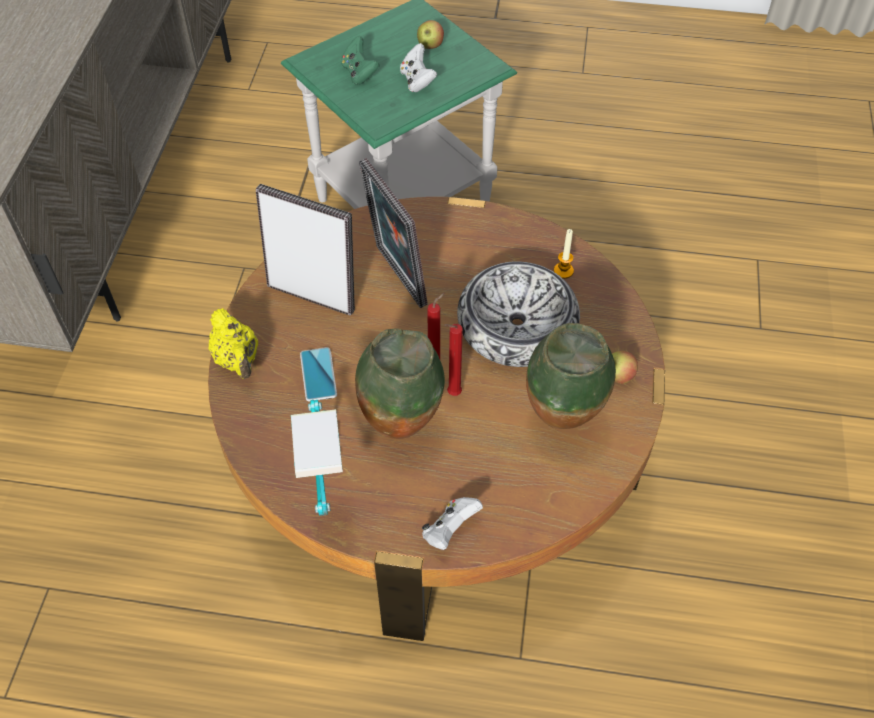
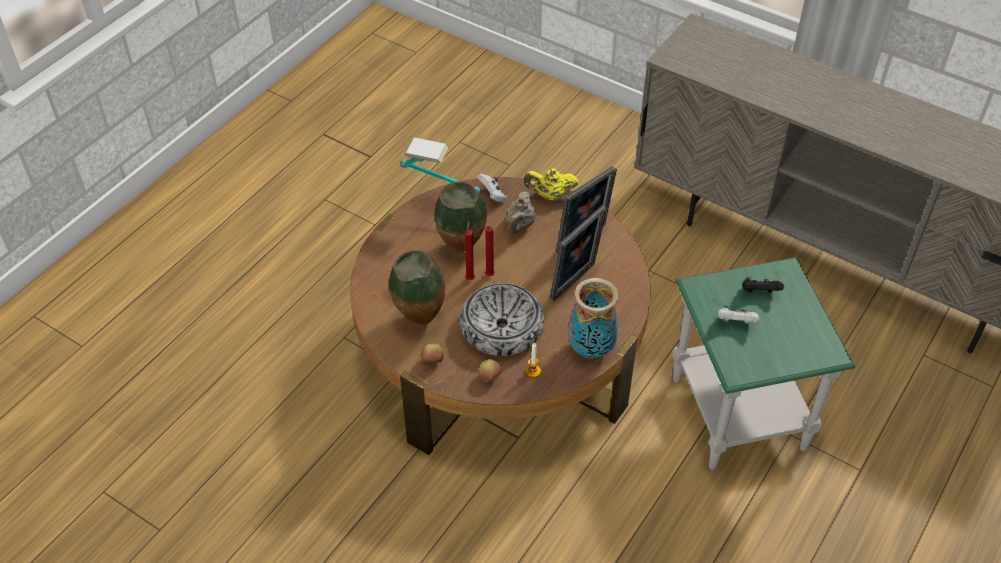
camera: 115 degrees right, 5 degrees down
phone [300,347,337,402] -> beige teapot [505,191,536,234]
green game controller [341,36,380,85] -> black game controller [742,277,784,293]
picture frame [359,158,428,308] -> picture frame turned 135 degrees clockwise [550,205,607,301]
apple [417,20,444,49] -> apple moved to [479,359,502,382]
white game controller [422,497,483,550] -> white game controller moved to [477,174,507,202]
none -> vase [568,278,618,359]

